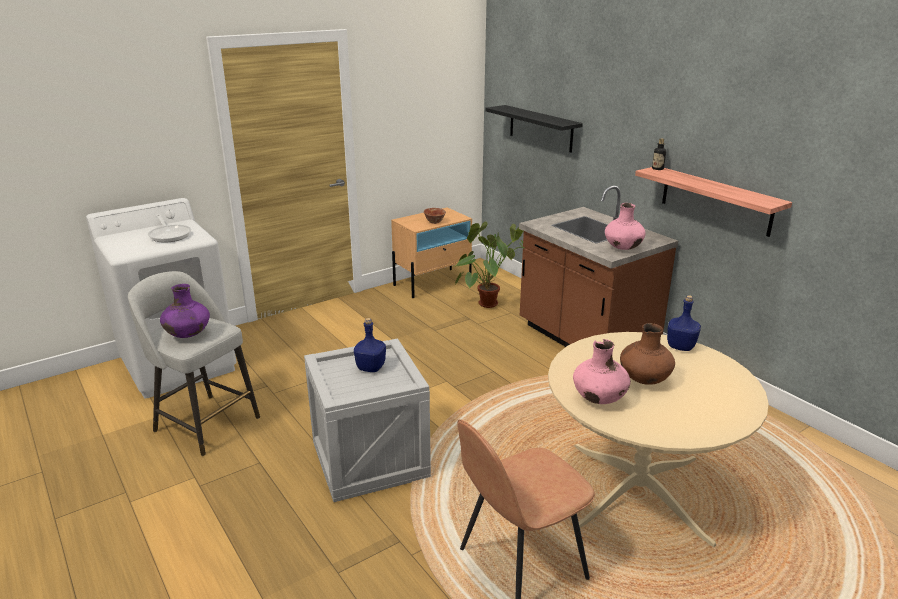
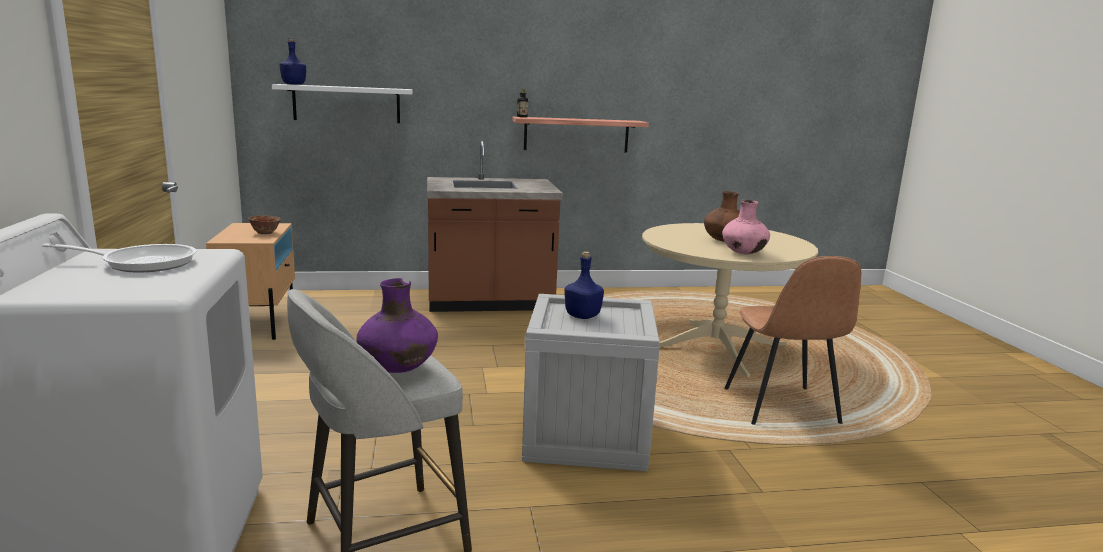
camera: 65 degrees left, 10 degrees down
potted plant [453,222,524,308] -> none
black shelf [485,105,583,153] -> white shelf [272,84,412,123]
pink vase [605,203,646,250] -> none
blue bottle [667,295,701,351] -> blue bottle moved to [279,38,306,85]

